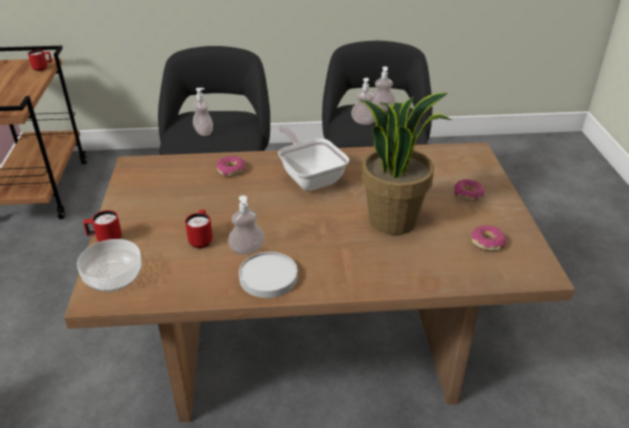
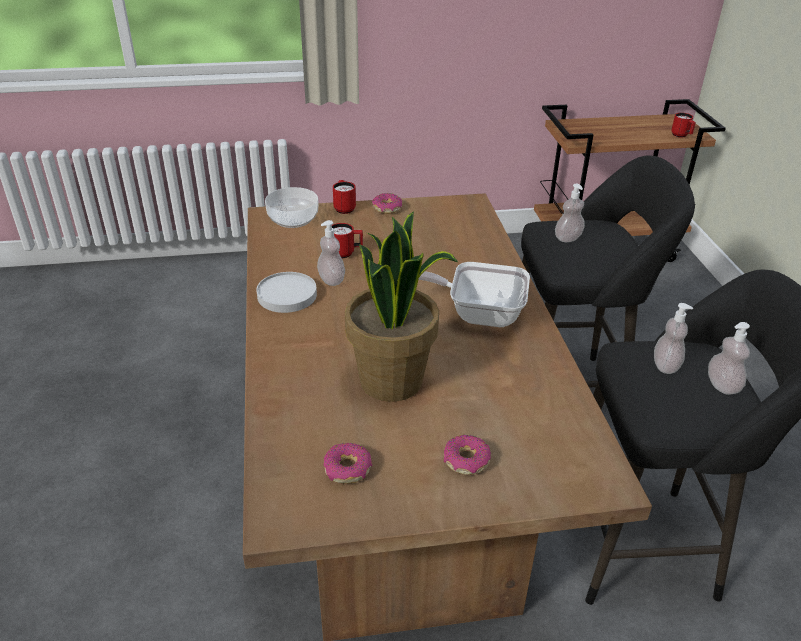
camera: 85 degrees right, 0 degrees up
donut [216,156,246,177] -> donut moved to [372,193,402,214]
frying pan [278,125,349,191] -> frying pan turned 135 degrees counterclockwise [418,262,530,327]

